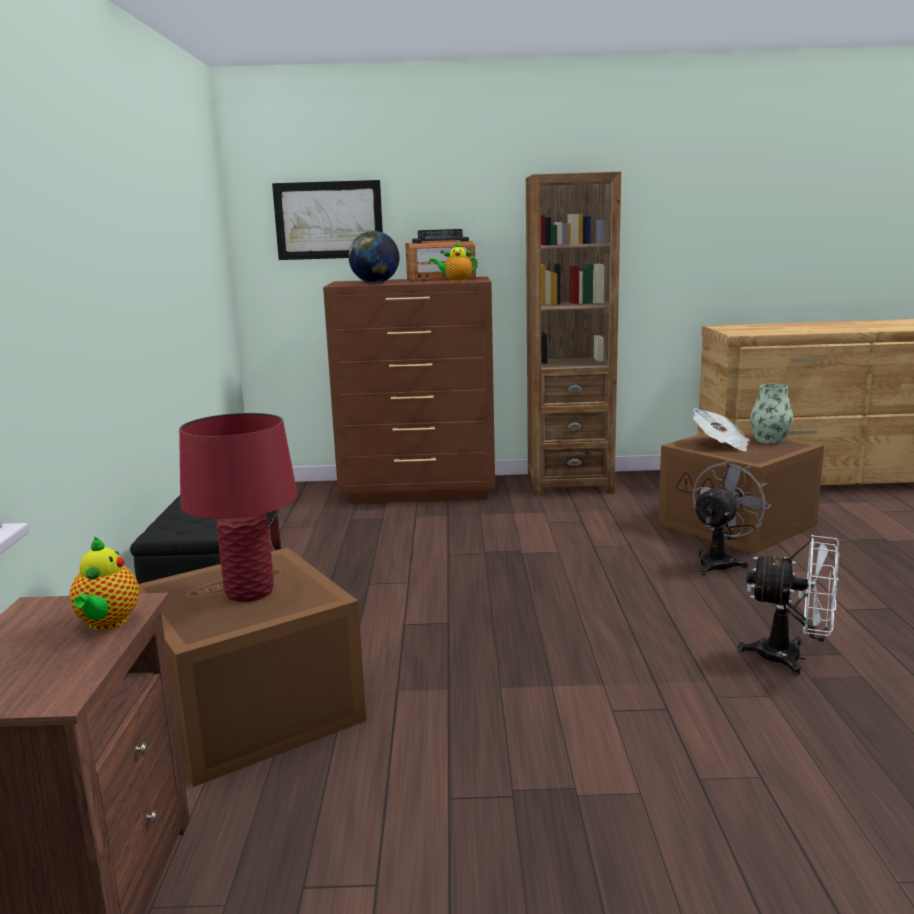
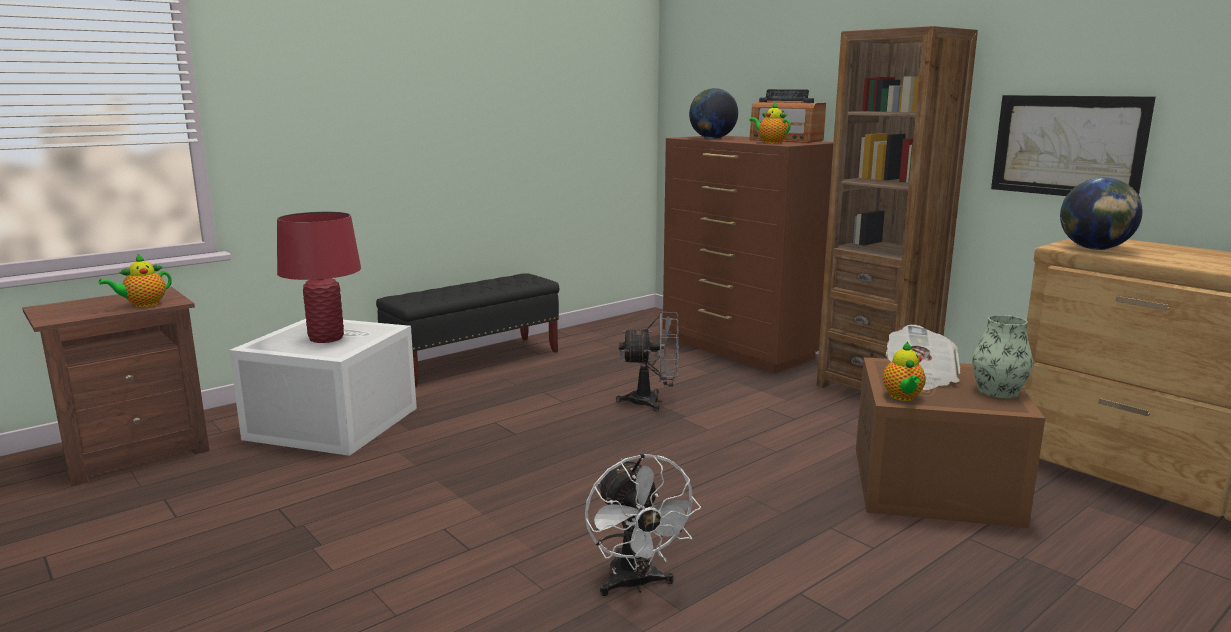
camera: 50 degrees right, 0 degrees up
brown storage box [138,547,366,787] -> white storage box [229,319,417,456]
picture [272,180,383,260] -> picture moved to [991,95,1156,196]
grey fan [692,460,771,576] -> grey fan moved to [616,312,679,411]
none -> teapot [883,342,926,401]
none -> globe [1060,178,1142,250]

